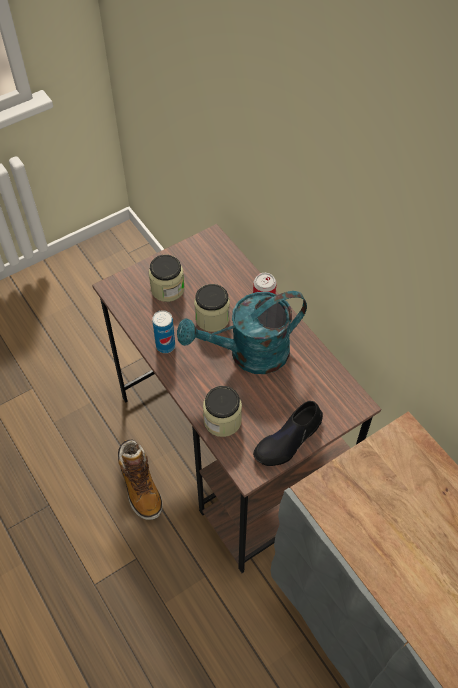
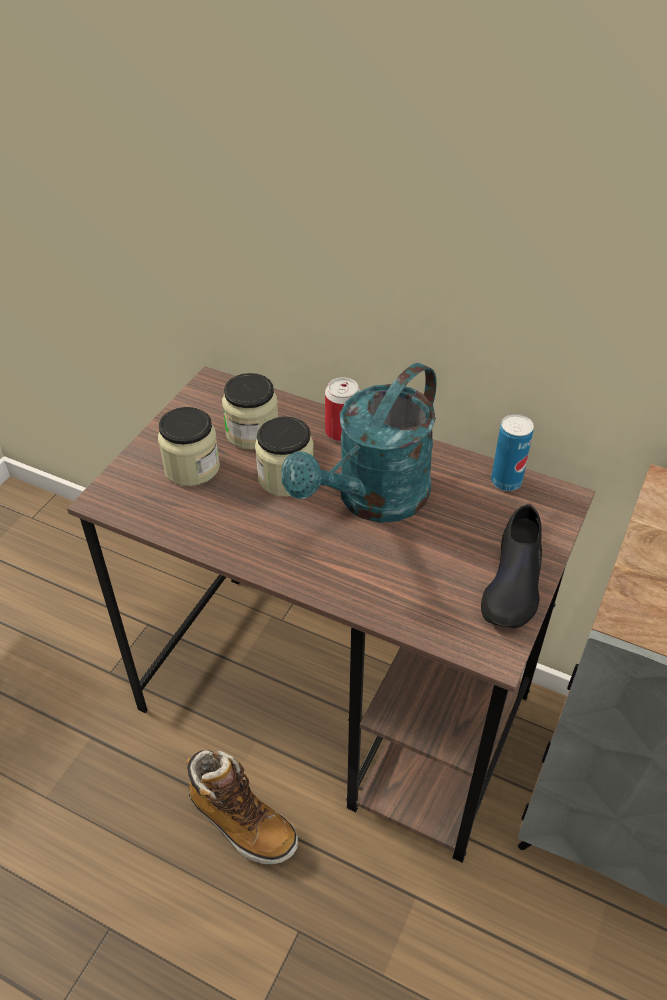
camera: 30 degrees left, 10 degrees down
can [152,310,175,353] -> can moved to [491,414,534,491]
jar [203,386,242,437] -> jar moved to [222,373,278,450]

